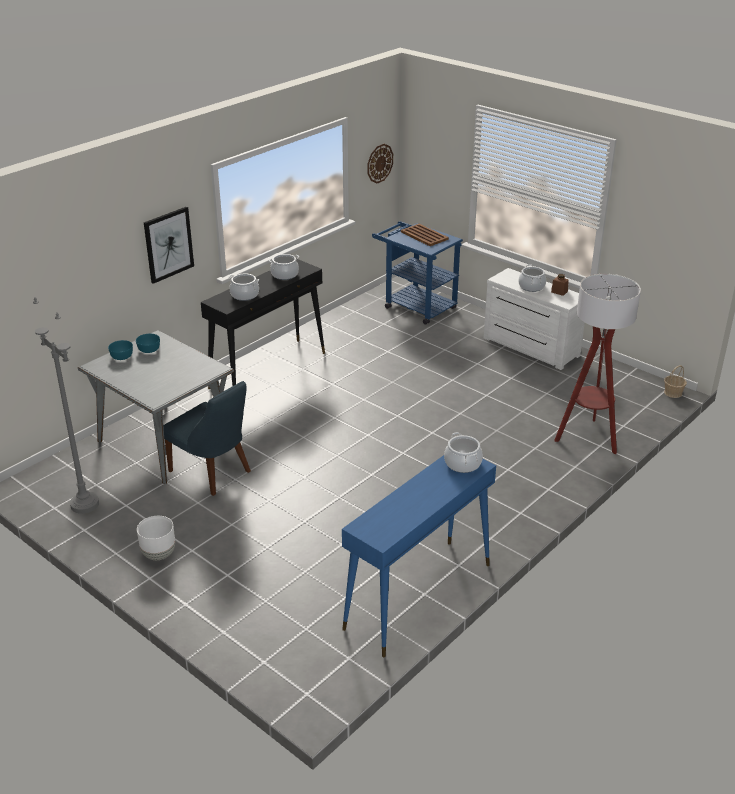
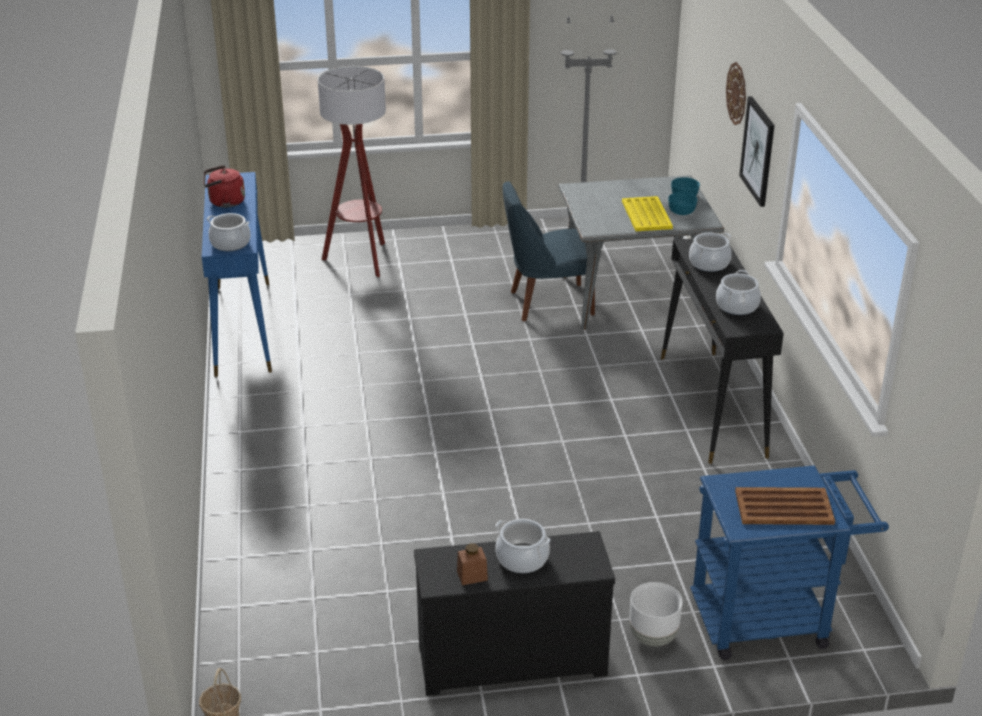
camera: 130 degrees right, 0 degrees up
white planter [137,516,175,560] -> white planter moved to [629,582,683,647]
wall clock [368,144,393,184] -> wall clock moved to [726,62,746,125]
white dresser [484,268,585,370] -> black dresser [414,531,615,696]
floor lamp [554,274,641,454] -> floor lamp moved to [318,66,386,277]
none -> red kettle [204,165,245,208]
none -> yellow tray [622,196,673,231]

